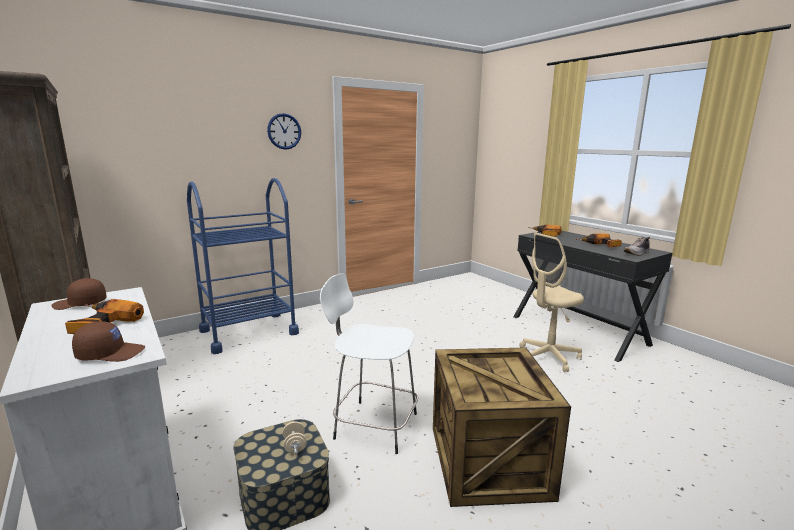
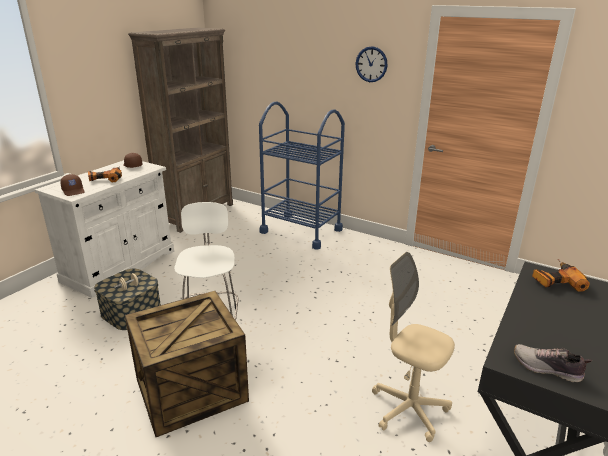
camera: 65 degrees right, 10 degrees up
power drill [576,233,622,247] -> none

